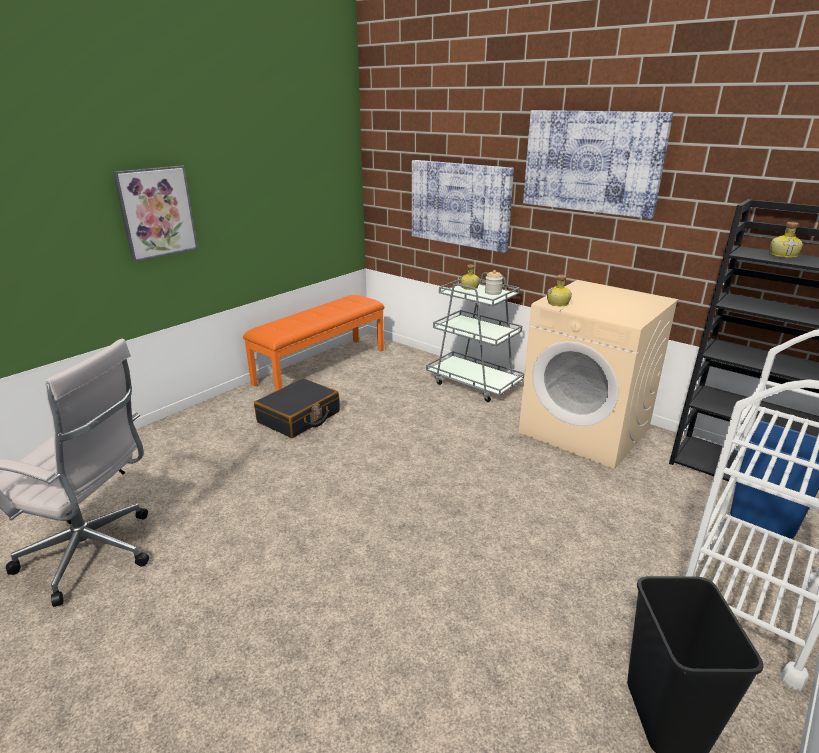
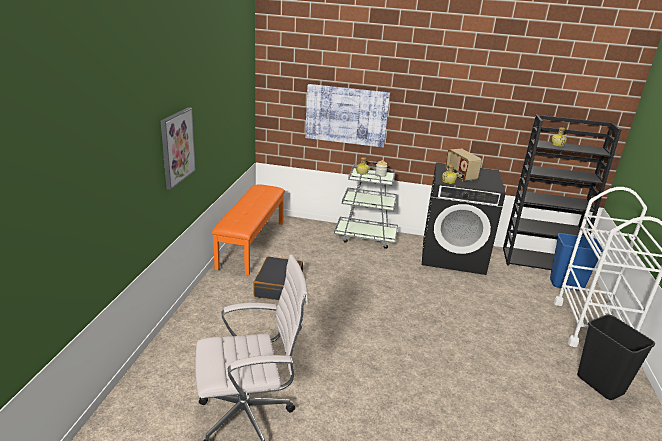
camera: 30 degrees left, 0 degrees up
beige washing machine [519,280,678,469] -> black washing machine [422,162,506,275]
picture [523,110,673,219] -> none
none -> radio [445,149,482,181]

